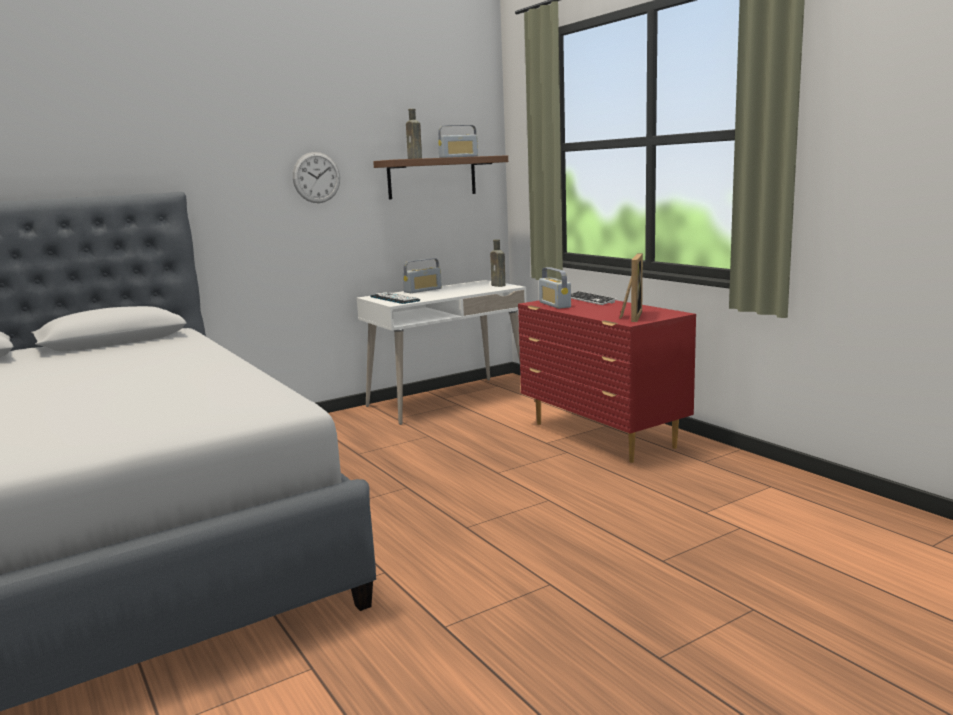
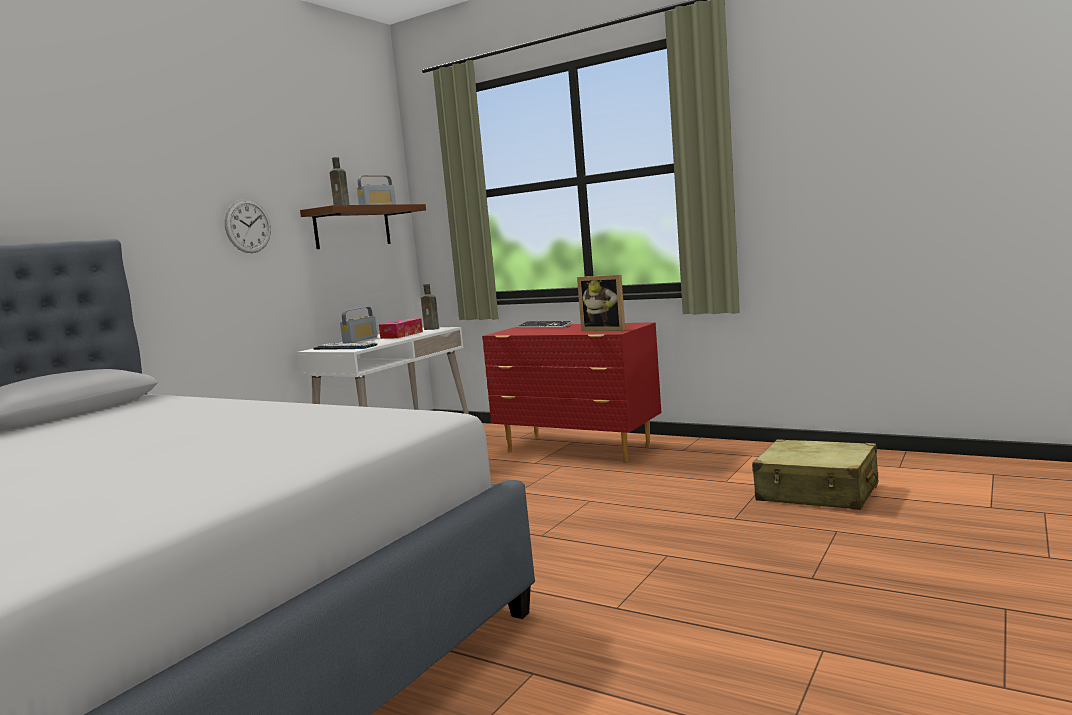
camera: 25 degrees left, 5 degrees down
radio [539,267,571,309] -> none
picture frame [620,253,643,322] -> picture frame turned 135 degrees clockwise [577,275,625,331]
none -> tissue box [379,318,423,339]
none -> beige suitcase [752,439,879,510]

